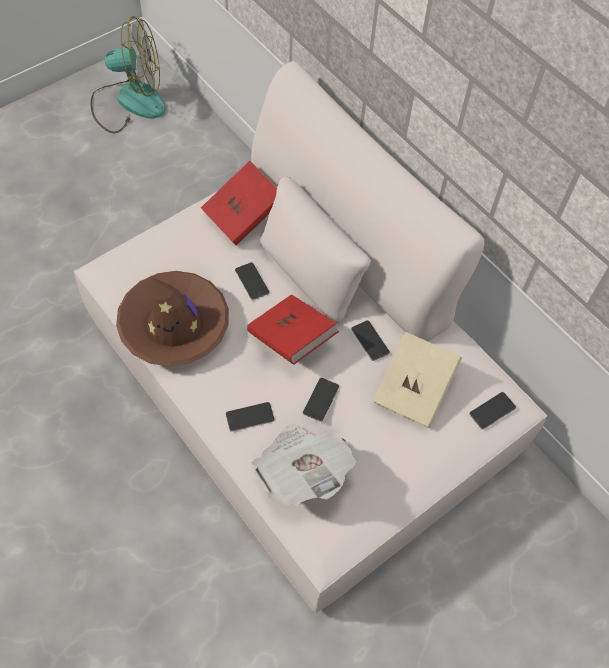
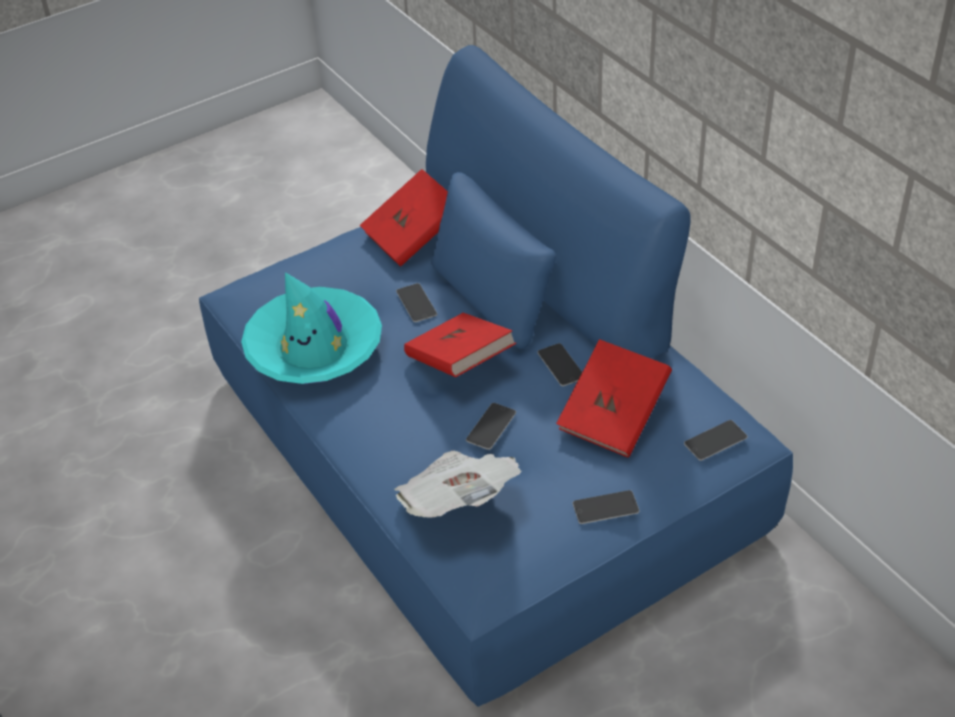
camera: 10 degrees right, 15 degrees down
beige sofa [74,61,547,613] -> blue sofa [199,45,793,707]
fan [90,16,166,133] -> none
brown hat [116,271,229,367] -> turquoise hat [241,272,382,384]
phone [225,402,275,432] -> phone moved to [573,490,640,524]
beige book [373,332,462,428] -> red book [556,339,672,458]

